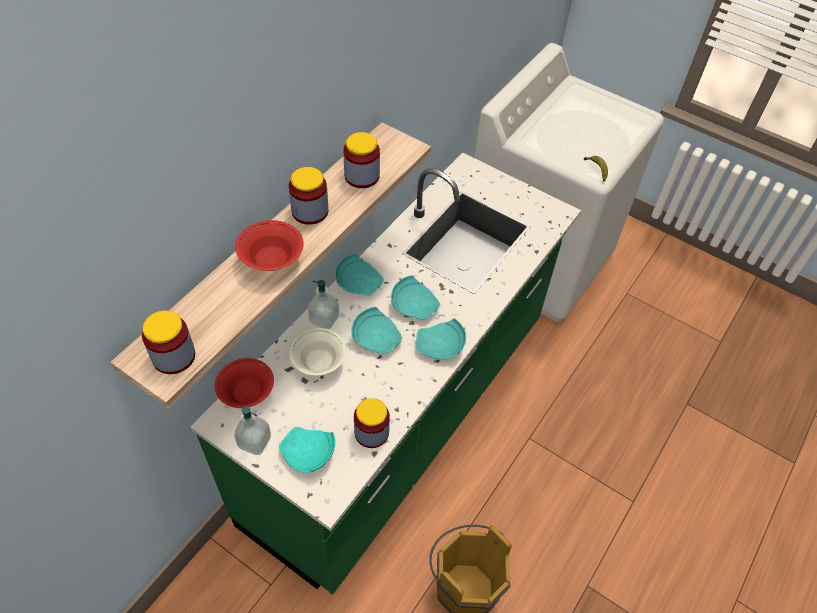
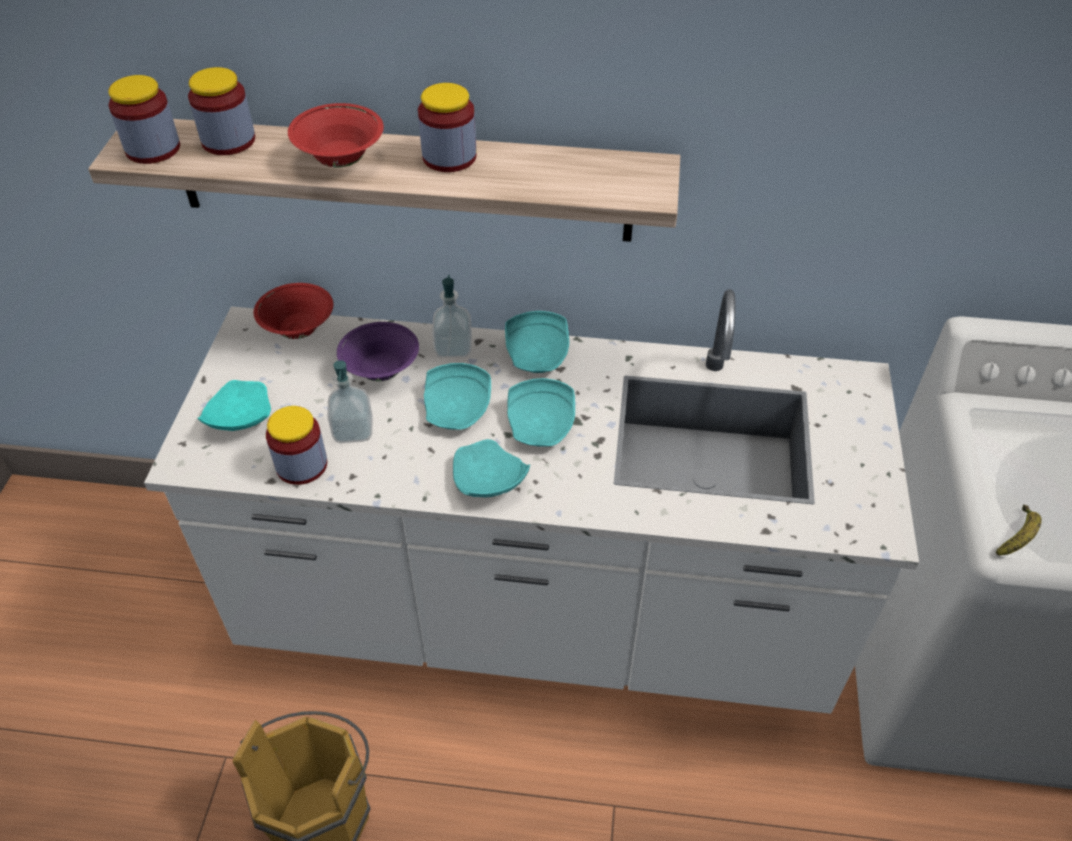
camera: 65 degrees right, 5 degrees down
green counter [191,152,581,595] -> white counter [144,289,919,714]
soap dispenser [234,406,271,455] -> soap dispenser moved to [327,360,372,443]
white bowl [289,328,346,375] -> purple bowl [337,322,419,381]
jar [343,132,380,188] -> jar moved to [188,67,255,155]

